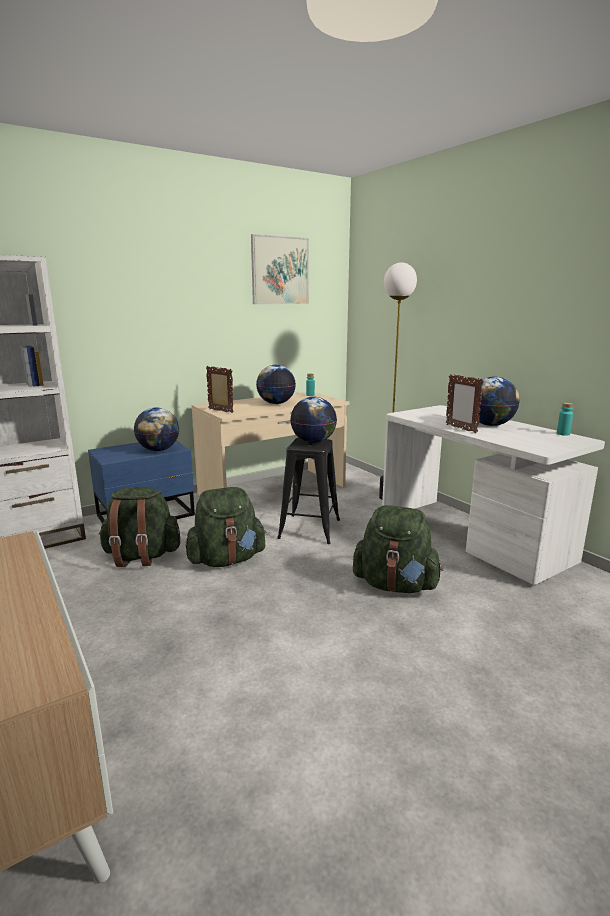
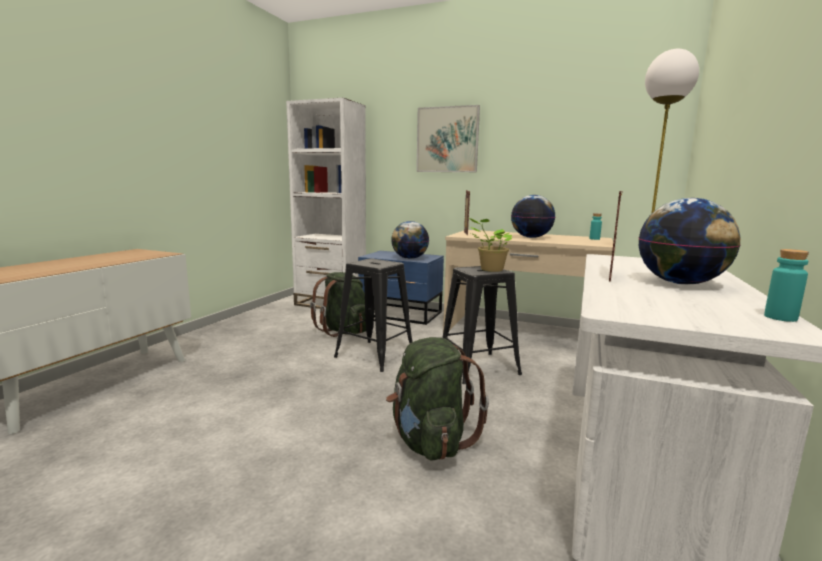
camera: 55 degrees right, 5 degrees down
green backpack [185,487,267,567] -> black stool [334,259,413,372]
picture [251,234,309,304] -> picture moved to [416,105,480,172]
globe [290,397,337,443] -> potted plant [469,218,513,272]

